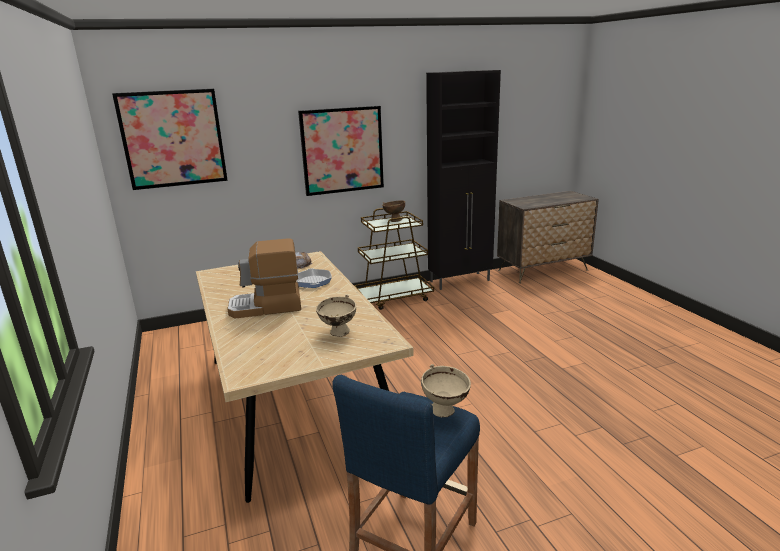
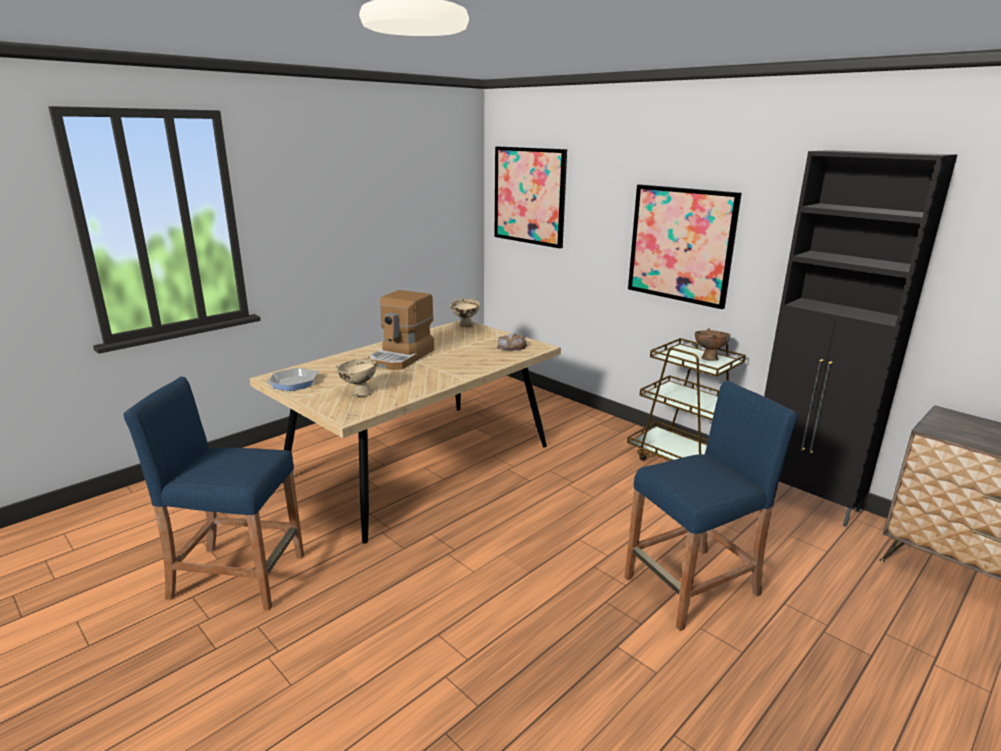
camera: 65 degrees right, 0 degrees up
coffee machine [228,239,301,319] -> coffee machine turned 120 degrees counterclockwise [368,290,434,370]
frying pan [297,268,332,288] -> frying pan moved to [266,368,319,391]
beige bowl [421,364,471,417] -> beige bowl moved to [450,298,480,327]
none -> blue stool [625,380,798,631]

